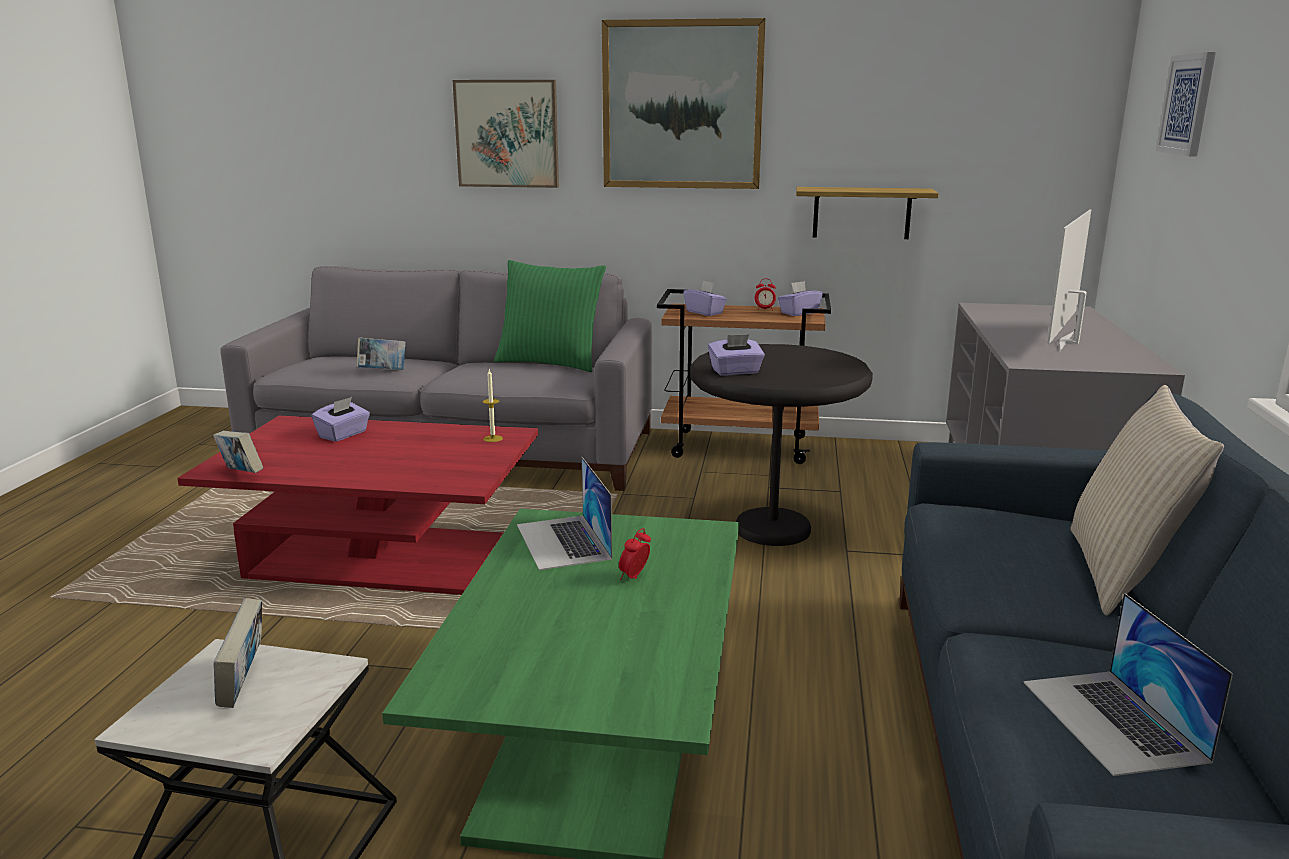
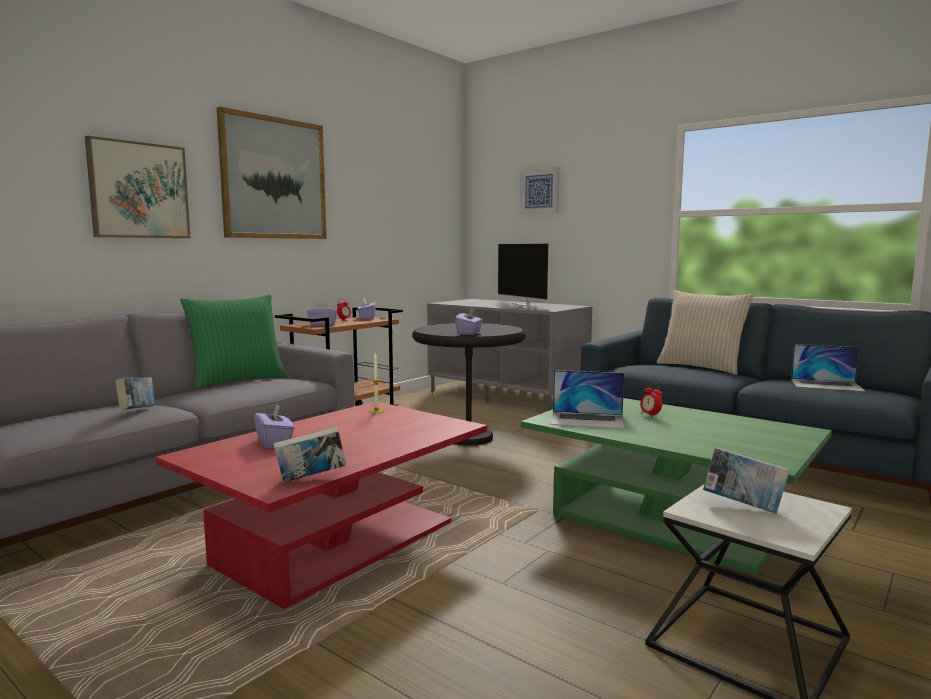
camera: 60 degrees left, 10 degrees down
shelf [796,187,939,239] -> none

